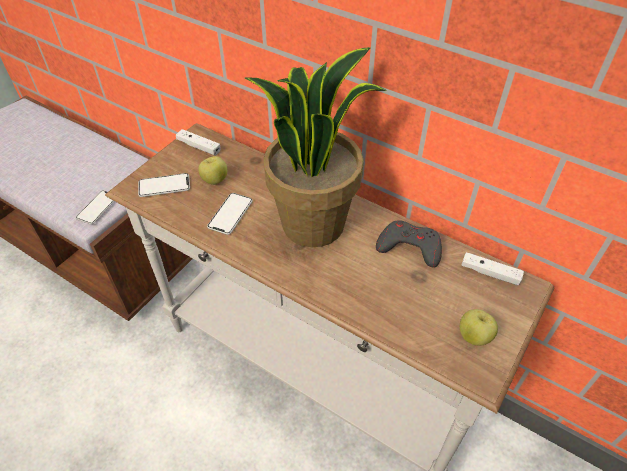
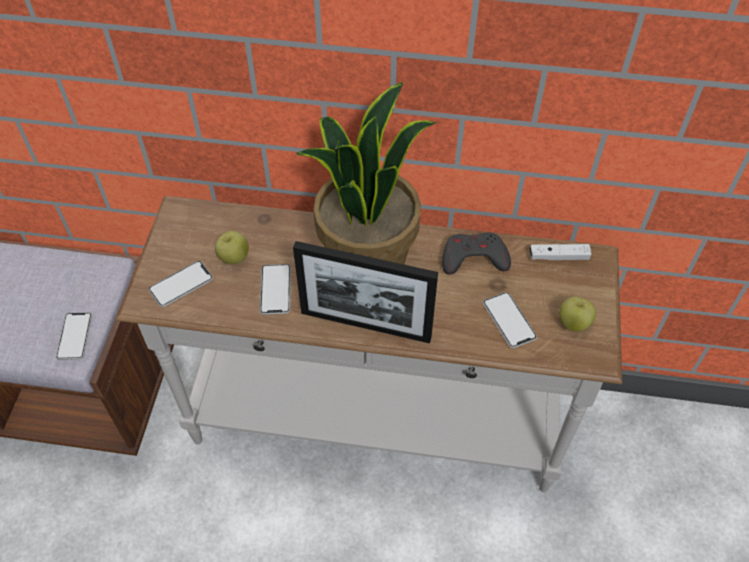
camera: 25 degrees left, 5 degrees up
white game controller [176,129,221,156] -> none
none -> picture frame [293,241,438,343]
none -> phone [483,292,537,348]

